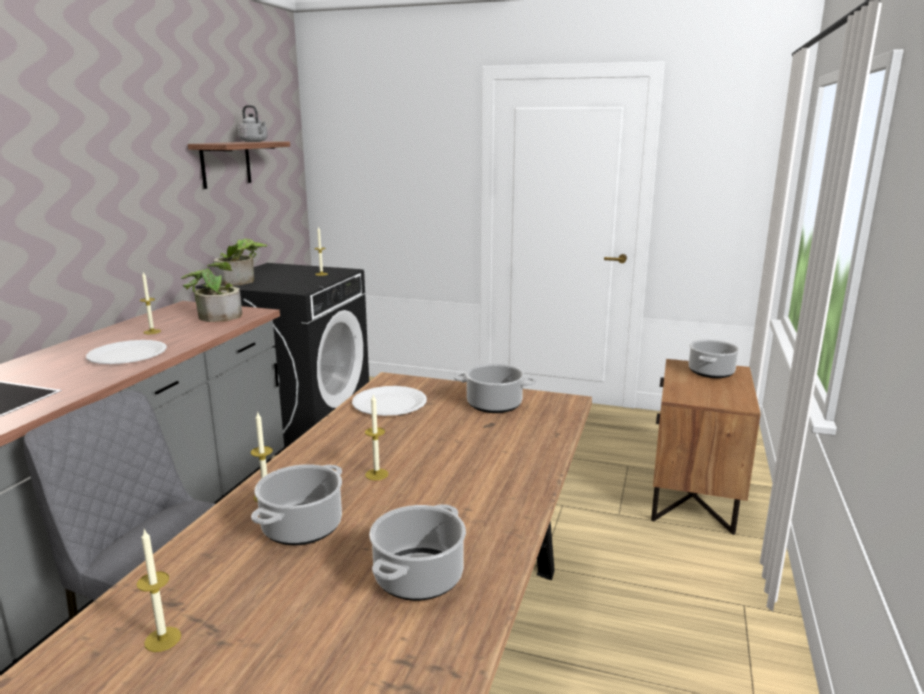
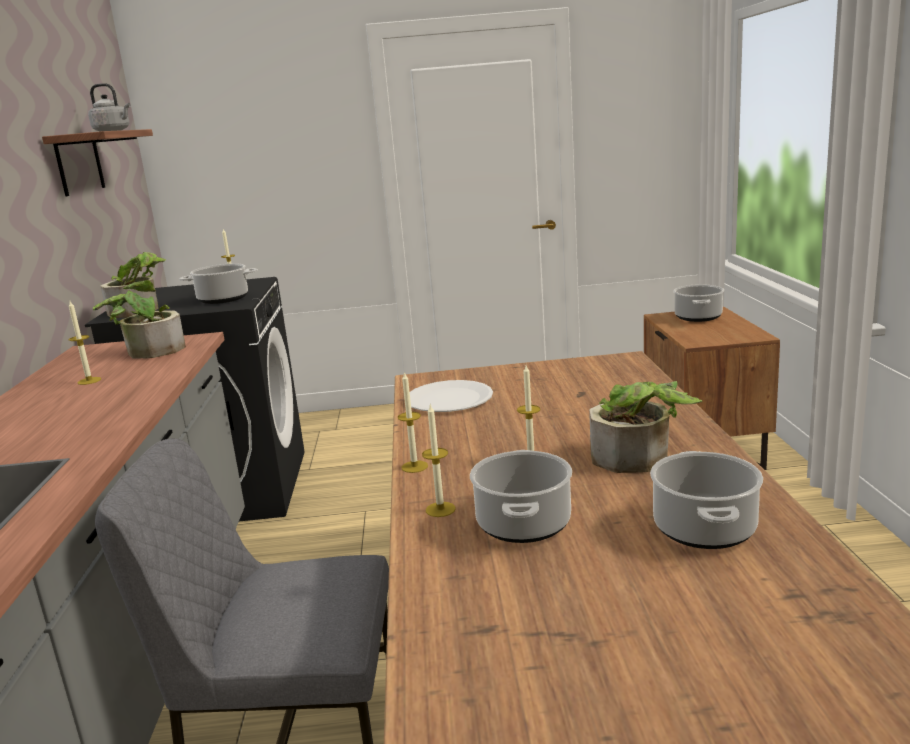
camera: 20 degrees left, 0 degrees up
white plate [86,340,167,364] -> none
candle [137,529,181,652] -> candle moved to [398,372,428,473]
cooking pot [453,364,537,413] -> cooking pot moved to [179,263,258,304]
none -> potted plant [589,381,702,473]

